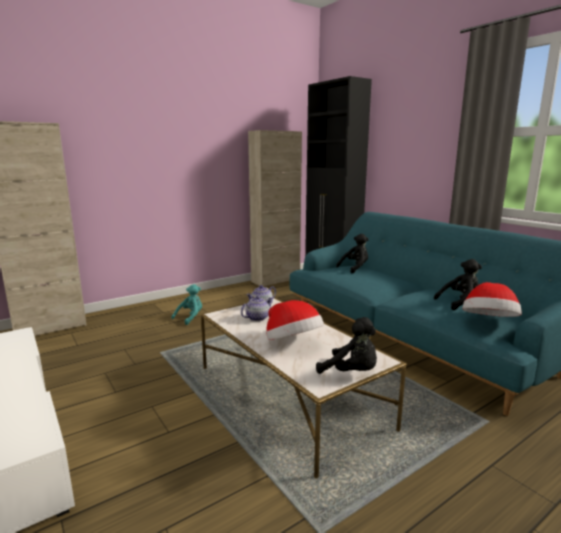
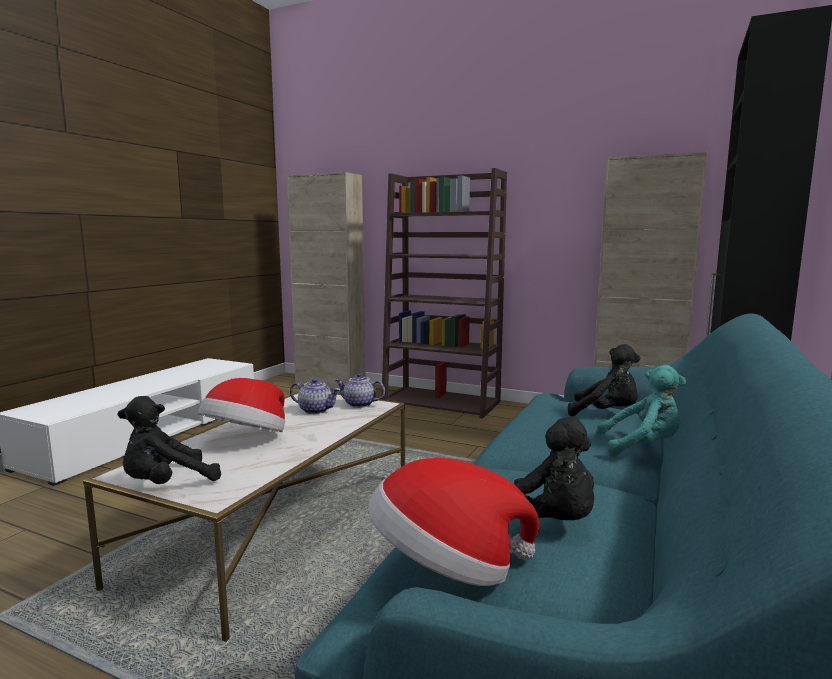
camera: 60 degrees right, 5 degrees down
turquoise plush toy [171,284,202,325] -> turquoise plush toy moved to [597,365,686,456]
black plush toy [316,317,377,374] -> black plush toy turned 45 degrees clockwise [117,396,221,484]
none -> brown bookcase [381,168,507,419]

